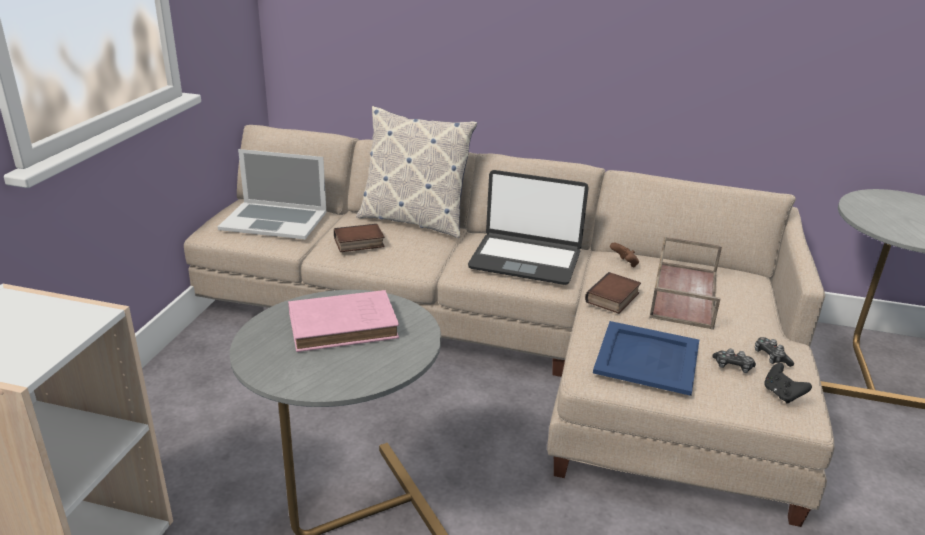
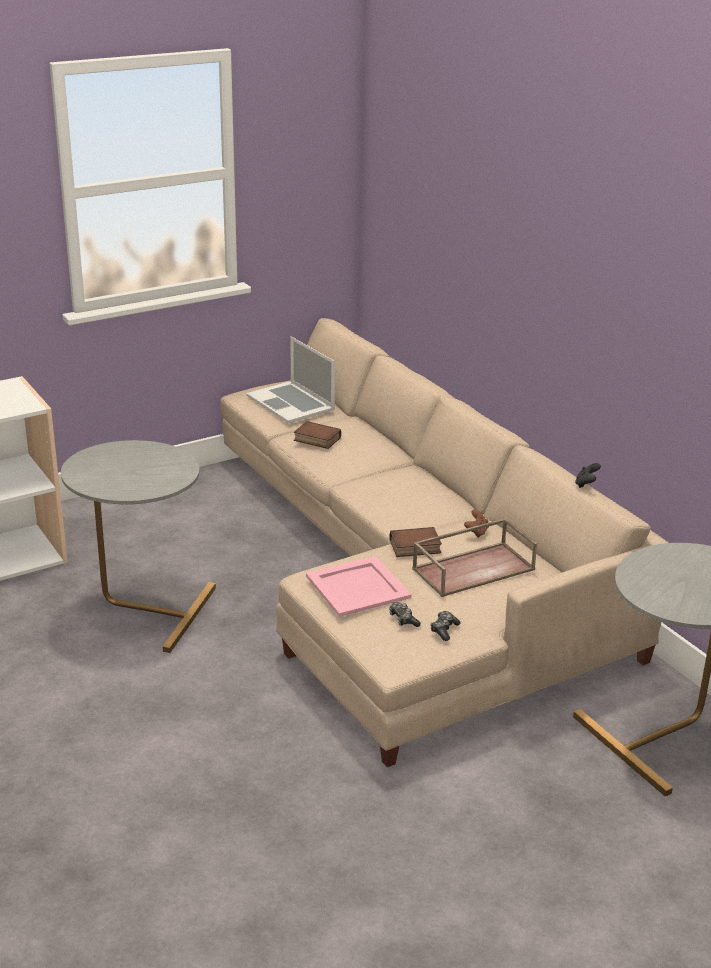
camera: 45 degrees right, 0 degrees up
pink book [288,290,399,352] -> none
pillow [356,106,477,238] -> none
laptop [468,170,589,285] -> none
blue tray [593,321,699,396] -> pink tray [306,556,411,617]
black game controller [764,363,812,404] -> black game controller moved to [575,463,601,488]

